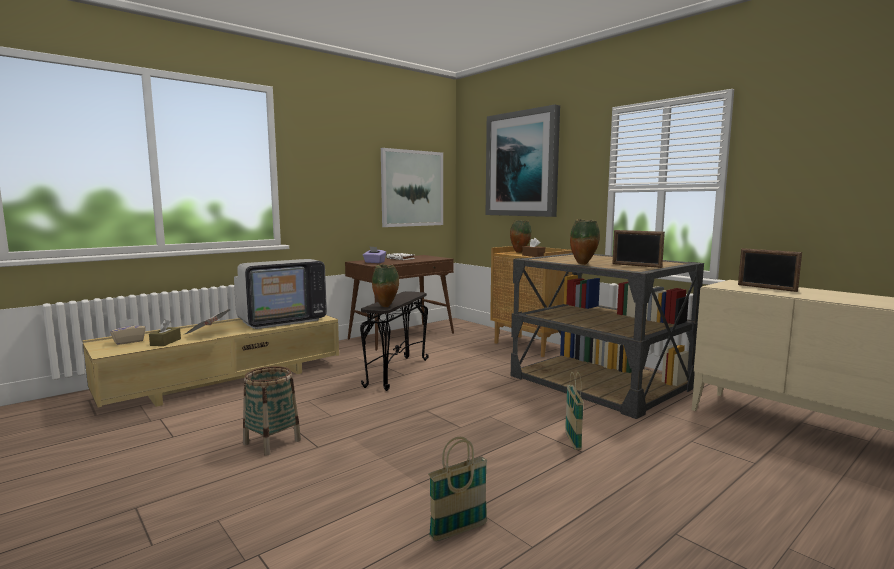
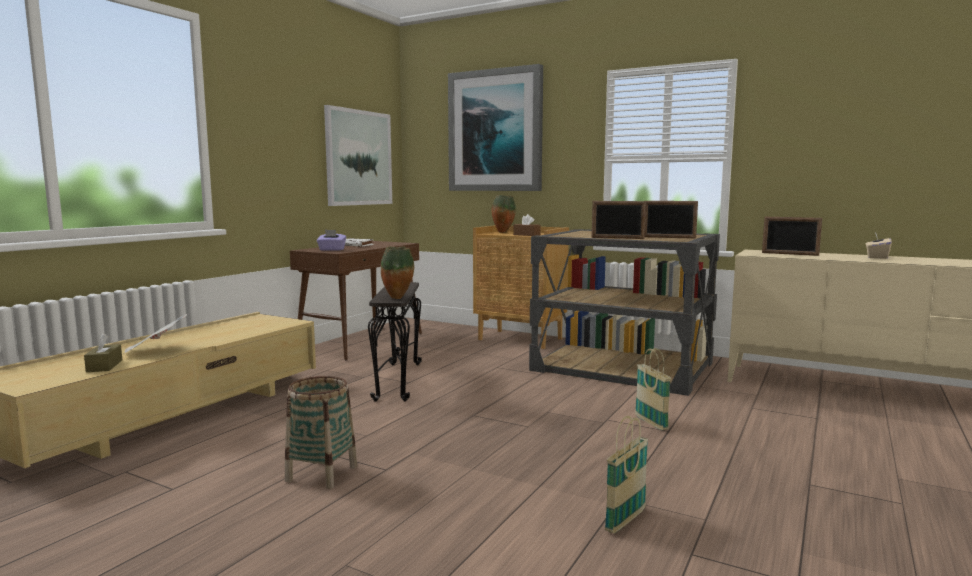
camera: 20 degrees left, 0 degrees up
beige tissue box [110,319,146,345] -> beige tissue box moved to [866,232,892,259]
television [234,259,327,329] -> none
vase [570,219,600,265] -> picture frame [592,201,646,239]

